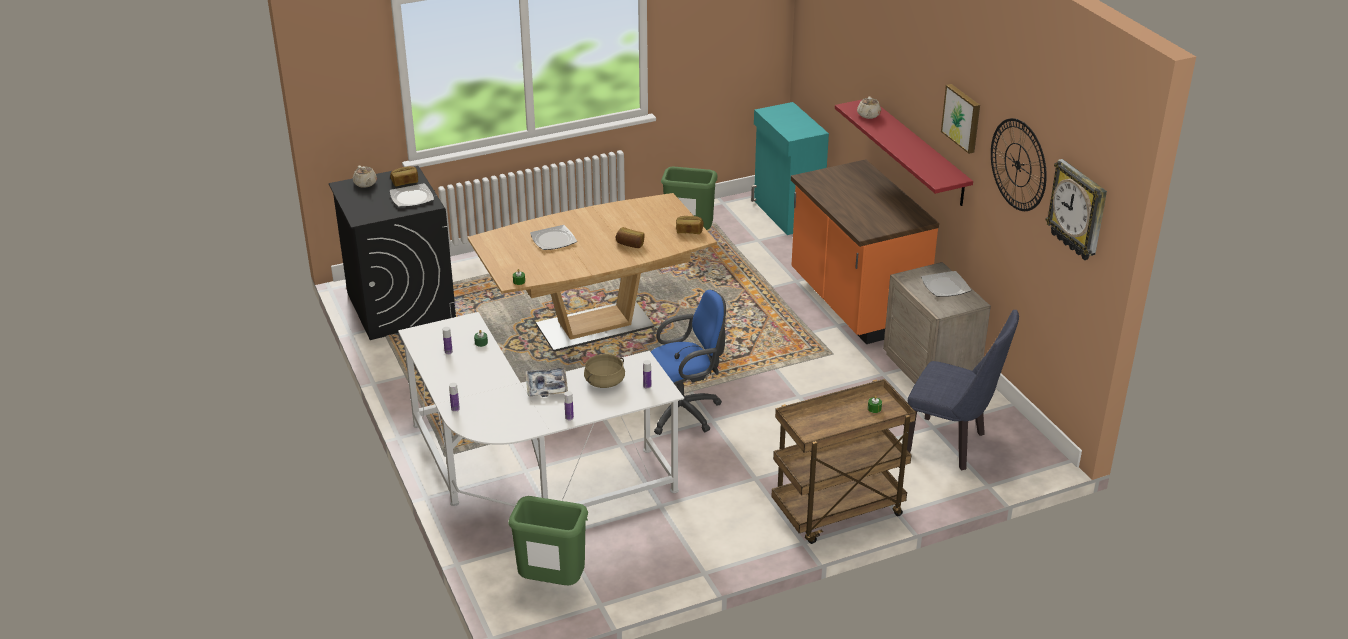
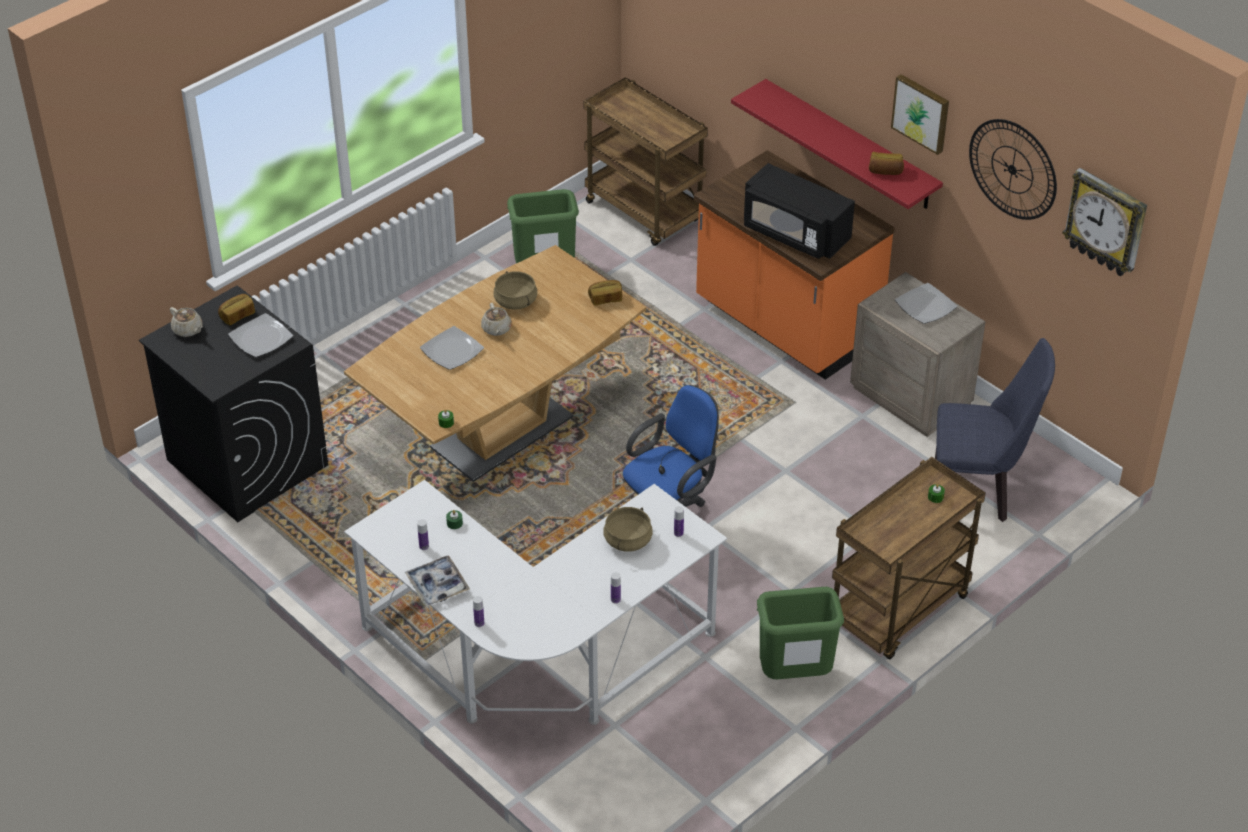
camera: 20 degrees left, 10 degrees up
green trash can [508,496,588,585] -> green trash can moved to [757,587,844,679]
tray [525,368,568,397] -> tray moved to [405,555,470,606]
bread [616,227,645,248] -> bread moved to [869,152,904,175]
turquoise cabinet [751,102,829,235] -> brown cart [583,77,708,246]
beige teapot [857,96,881,119] -> beige teapot moved to [481,303,512,336]
none -> beige cooking pot [494,271,537,309]
none -> black microwave [744,163,855,259]

